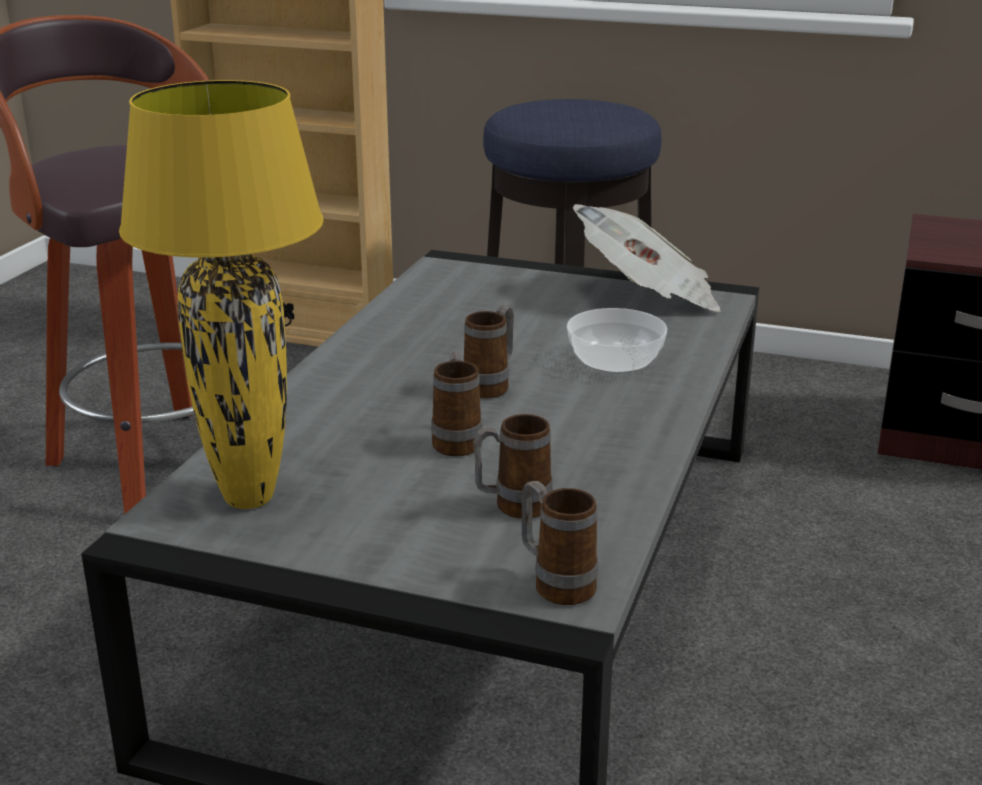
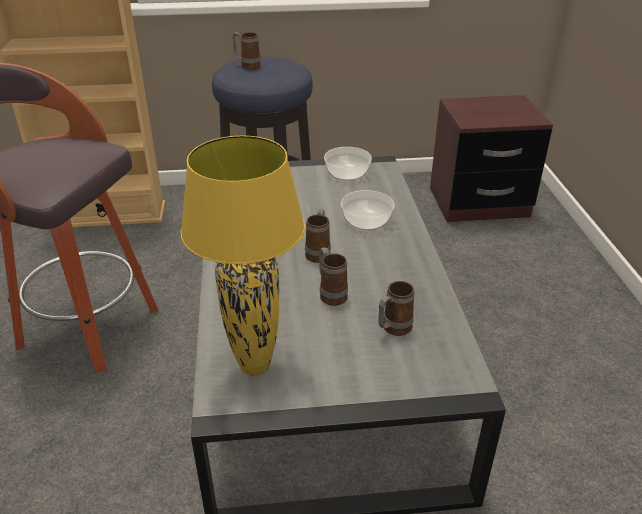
camera: 25 degrees left, 10 degrees up
mug [521,481,598,605] -> mug moved to [232,32,261,70]
newspaper [573,204,721,312] -> bowl [324,147,372,180]

